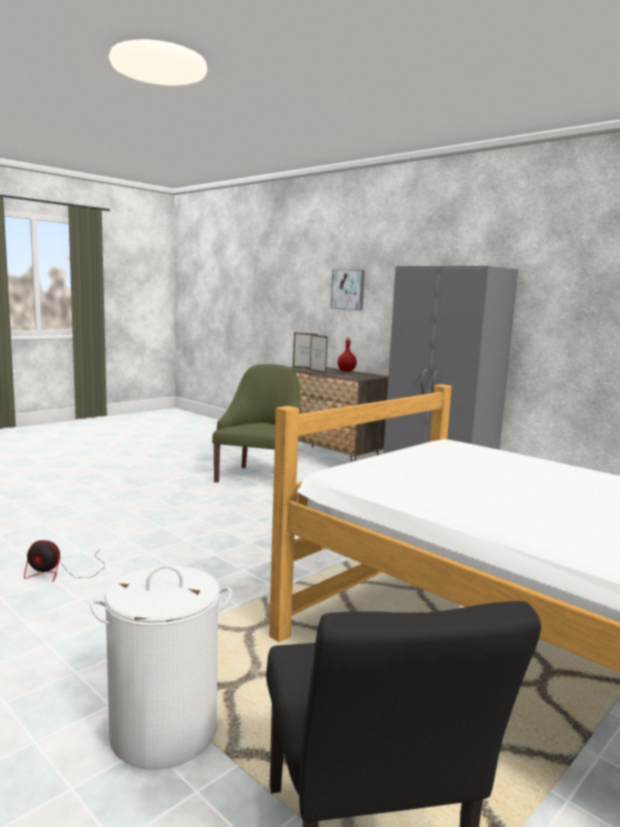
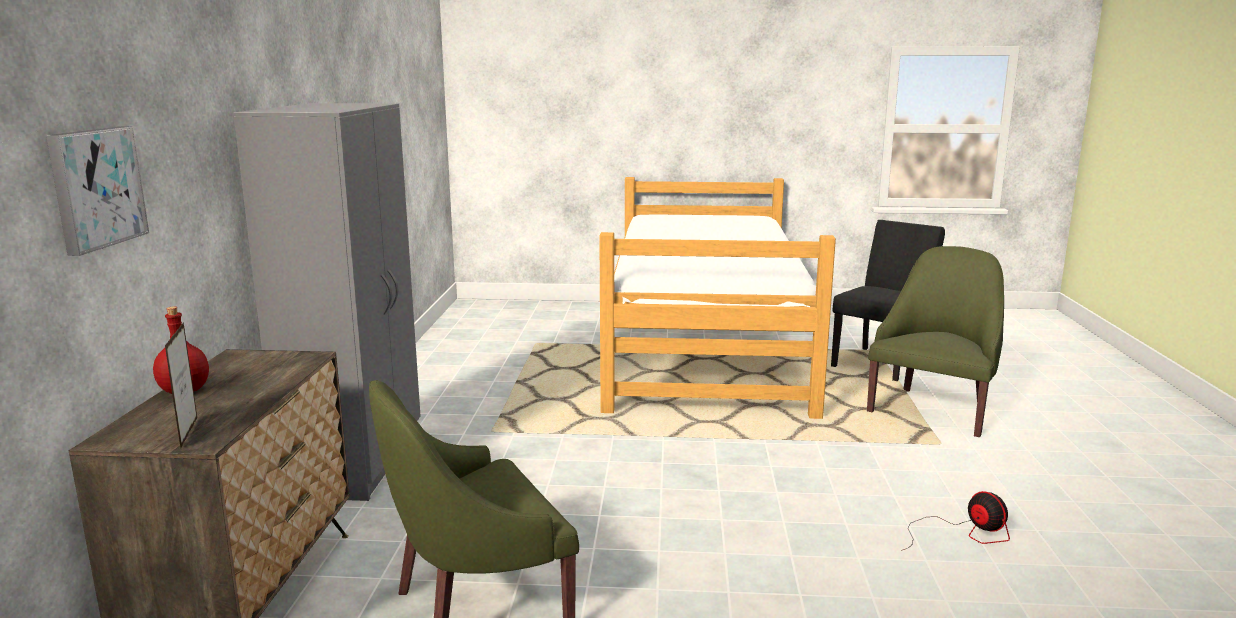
camera: 130 degrees left, 5 degrees up
white laundry basket [90,565,232,770] -> green armchair [867,246,1004,437]
picture frame [310,334,328,374] -> none

